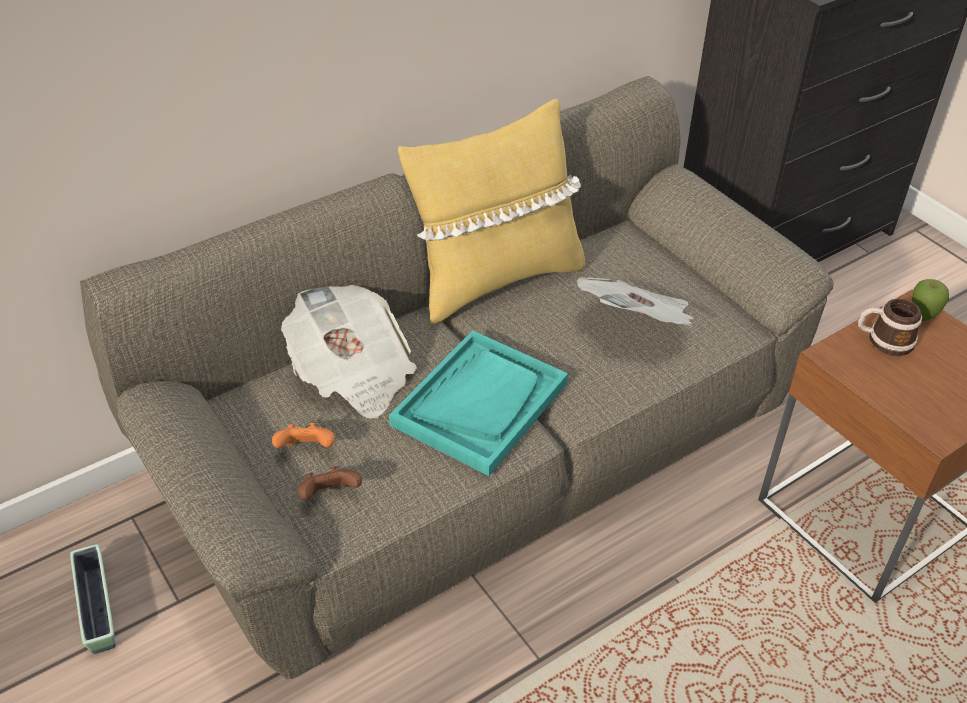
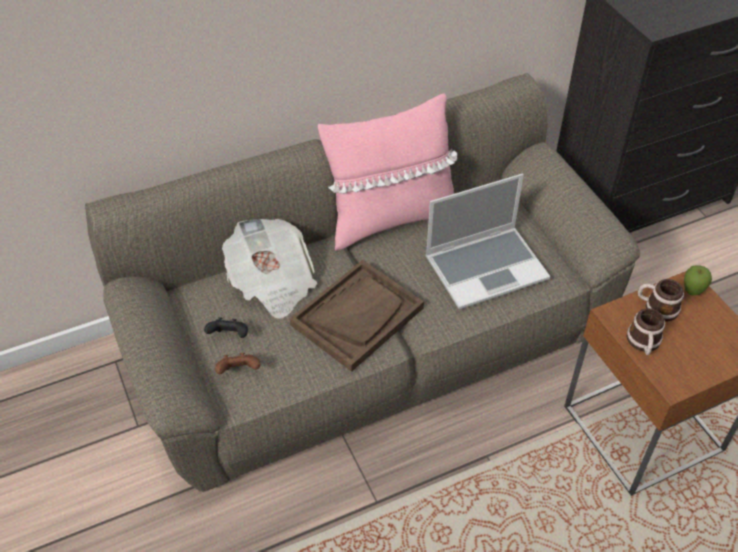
camera: 10 degrees right, 5 degrees up
planter [70,544,115,654] -> none
orange game controller [272,423,335,448] -> black game controller [204,317,248,338]
turquoise tray [389,330,568,476] -> brown tray [289,260,424,372]
yellow pillow [398,99,585,325] -> pink pillow [318,94,458,251]
newspaper [577,277,694,326] -> laptop [426,174,550,310]
none -> mug [626,308,665,355]

